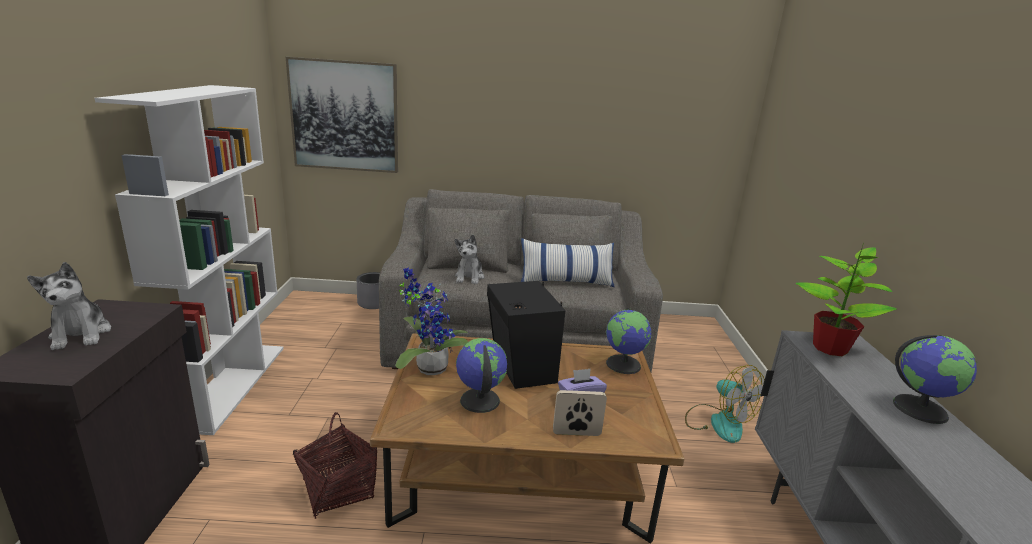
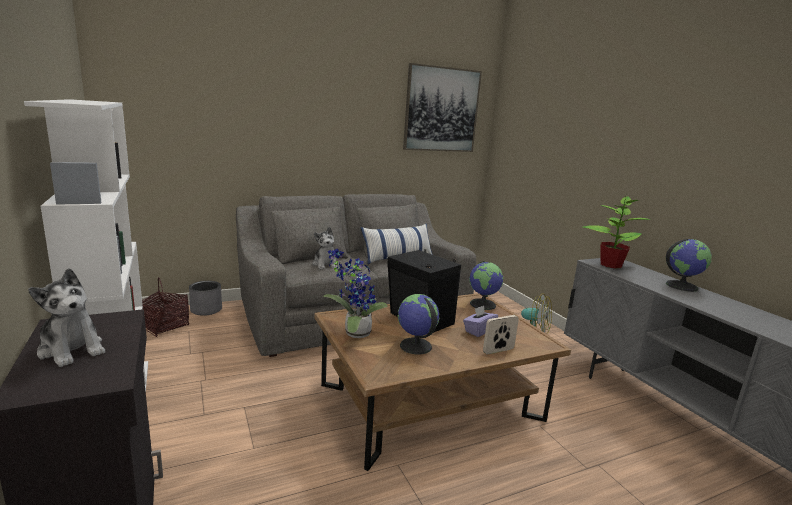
camera: 25 degrees left, 5 degrees down
picture [286,57,398,173] -> picture moved to [403,63,482,152]
basket [293,412,377,519] -> basket moved to [142,277,189,337]

